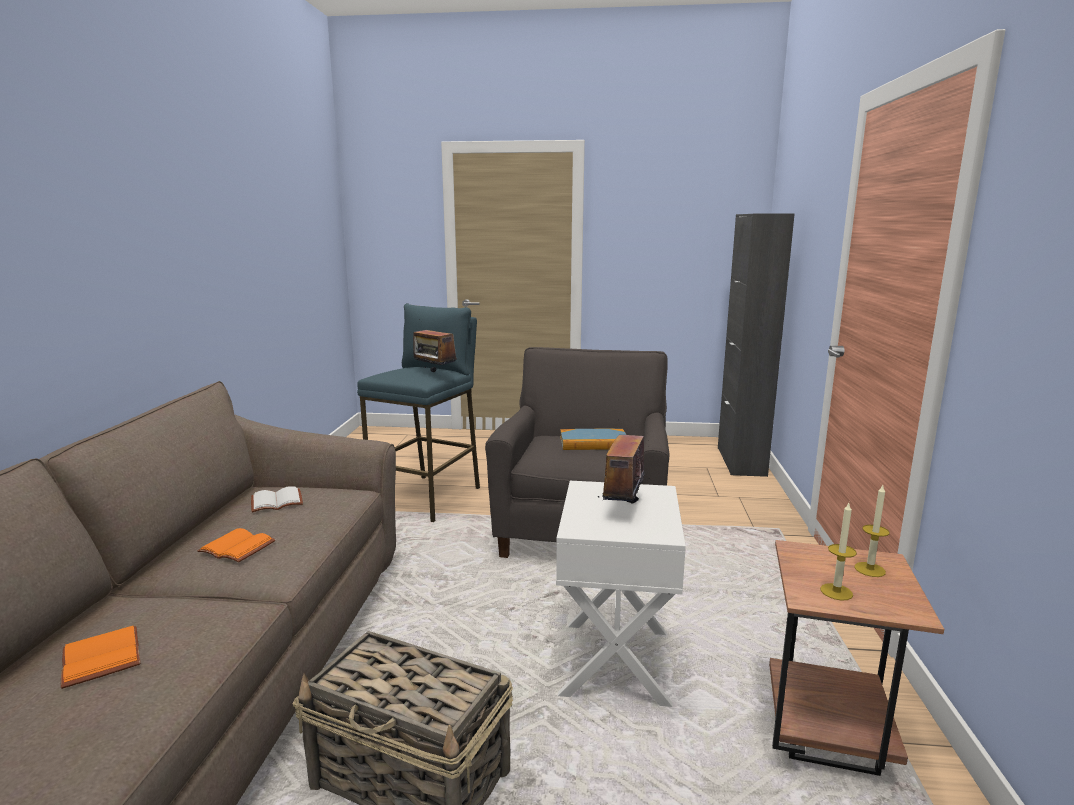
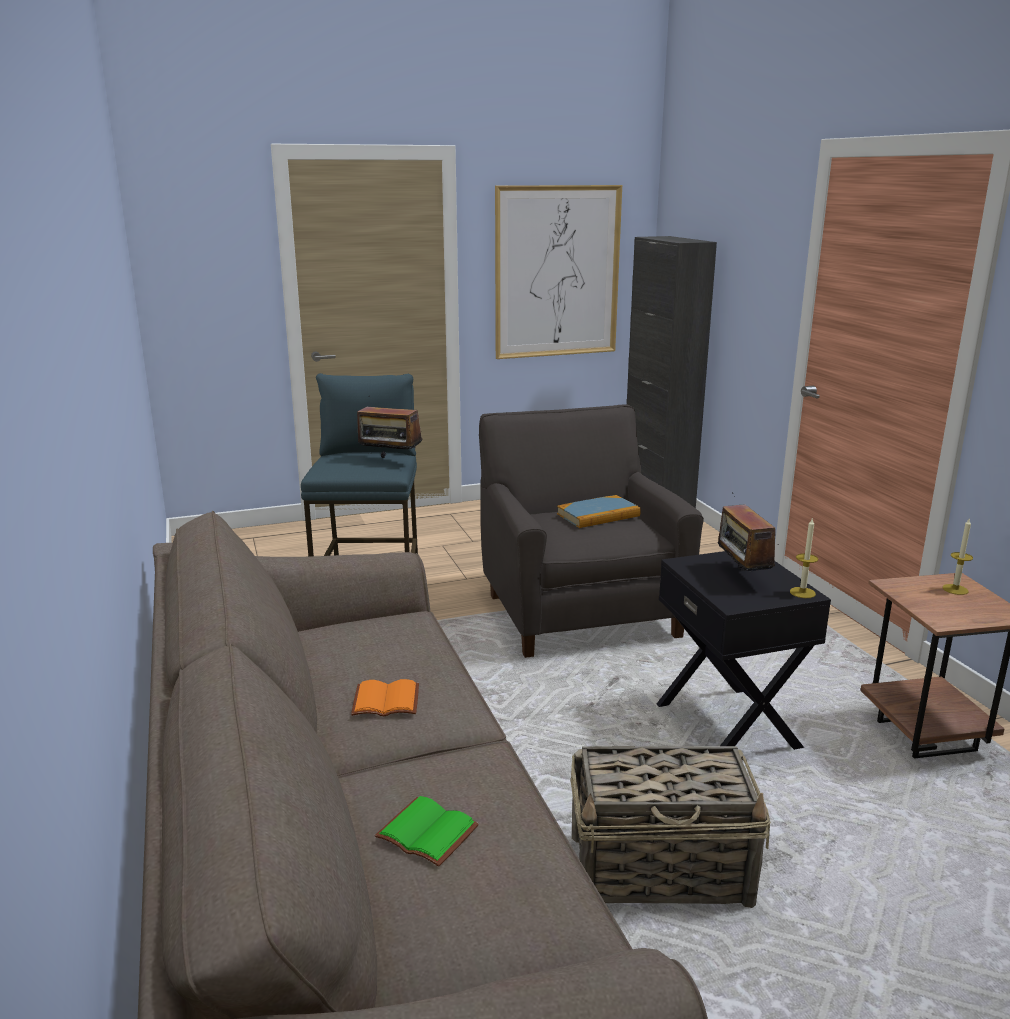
camera: 25 degrees left, 5 degrees up
orange book [61,625,140,689] -> green book [375,796,479,867]
white book [251,486,303,513] -> none
white side table [556,481,686,707] -> black side table [657,551,831,750]
candle [820,503,857,600] -> candle moved to [790,517,818,598]
none -> picture [495,185,622,359]

